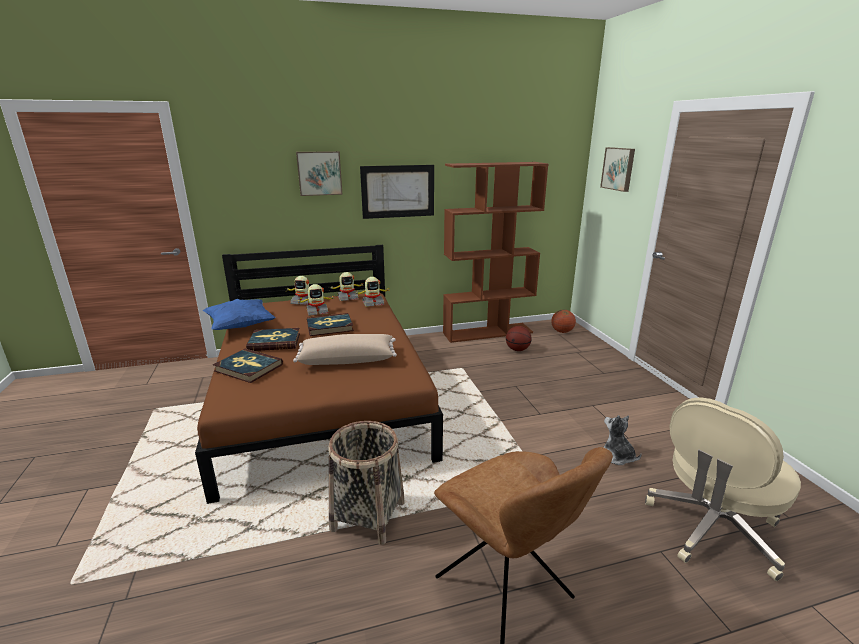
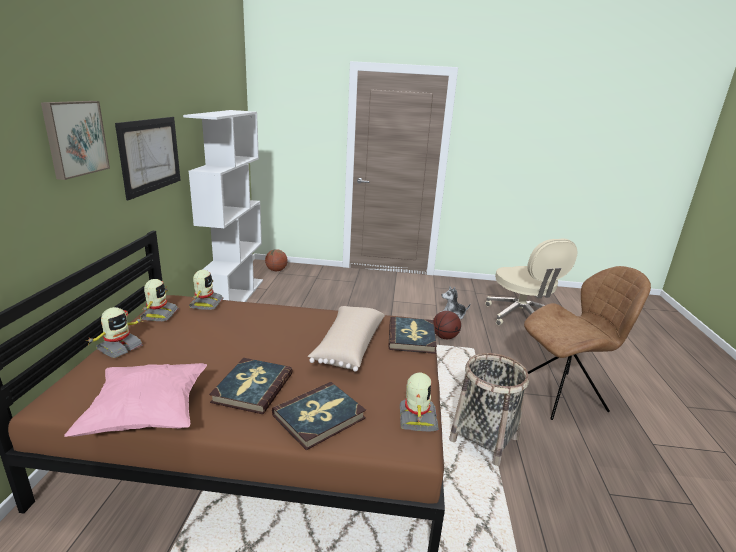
camera: 70 degrees left, 0 degrees up
blue pillow [203,299,276,330] -> pink pillow [64,363,207,437]
toy robot [296,284,334,316] -> toy robot moved to [400,373,439,432]
book [307,313,354,336] -> book moved to [389,317,437,354]
brown bookcase [443,162,548,343] -> white bookcase [183,110,263,302]
basketball [506,326,532,351] -> basketball moved to [433,311,461,339]
picture [600,147,635,192] -> none

